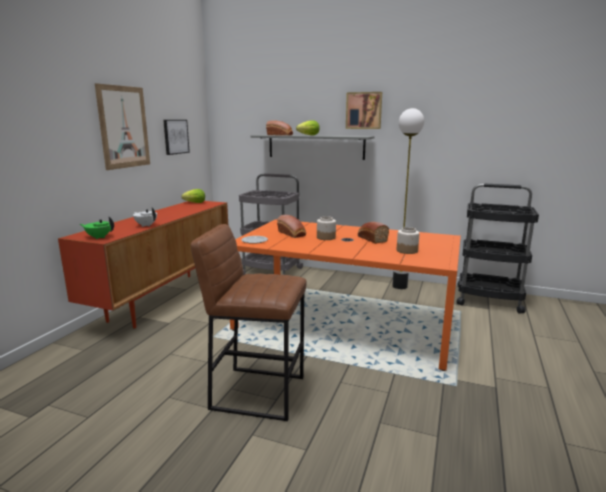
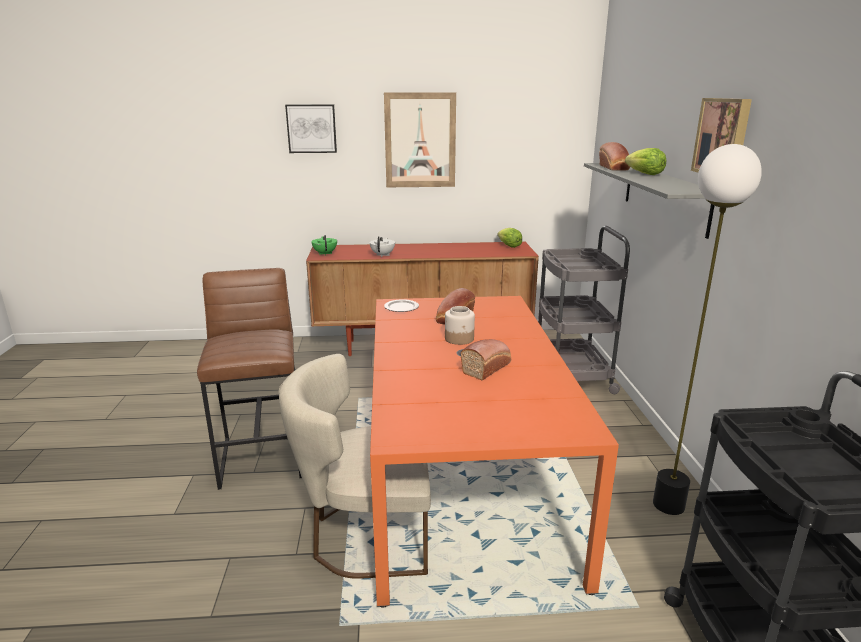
camera: 65 degrees right, 5 degrees up
picture [163,120,190,155] -> picture moved to [285,104,337,153]
jar [397,227,419,254] -> none
none -> beige chair [279,354,431,579]

